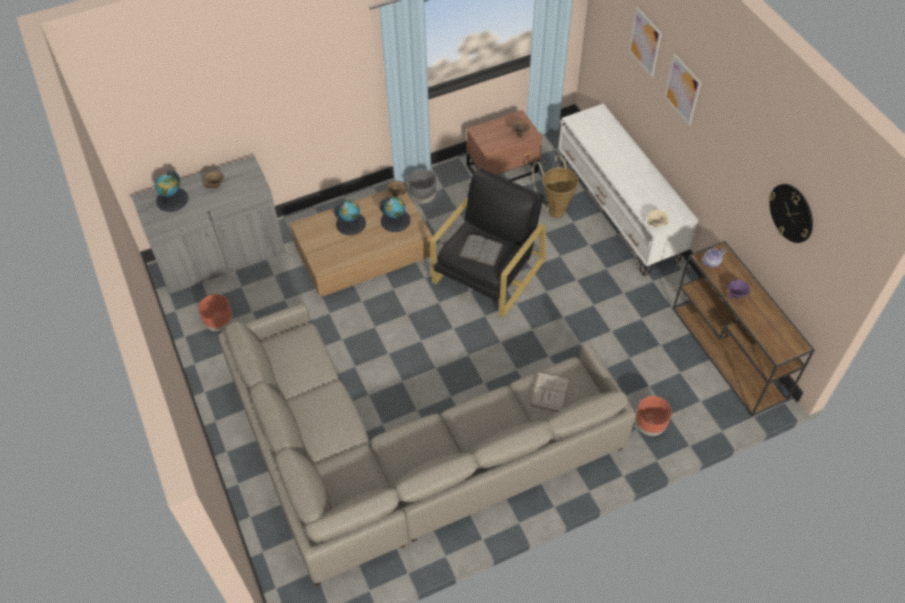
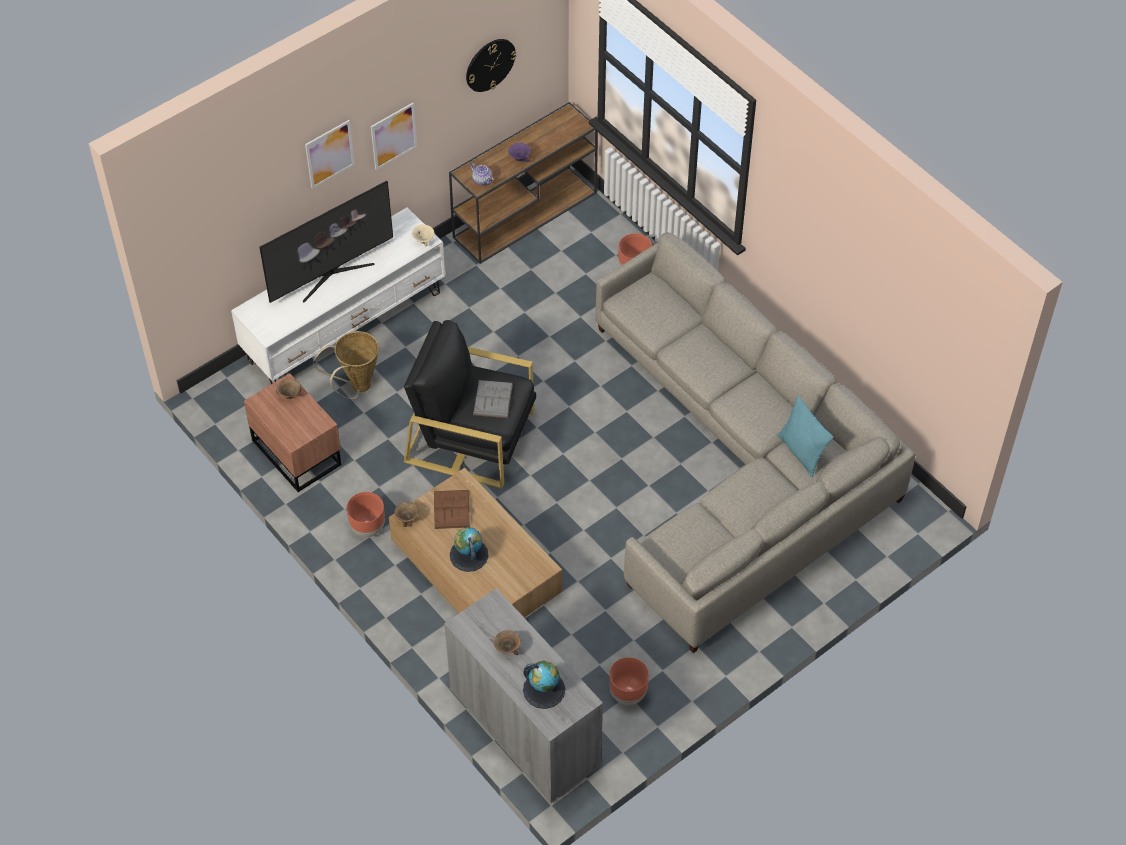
camera: 105 degrees left, 0 degrees up
globe [380,197,410,232] -> brown book [434,490,470,529]
grey planter [408,169,436,204] -> brown planter [346,492,385,537]
white book [531,372,570,412] -> none
picture [629,7,662,77] -> picture moved to [371,103,417,170]
none -> television [259,181,393,303]
none -> turquoise pillow [777,396,834,477]

